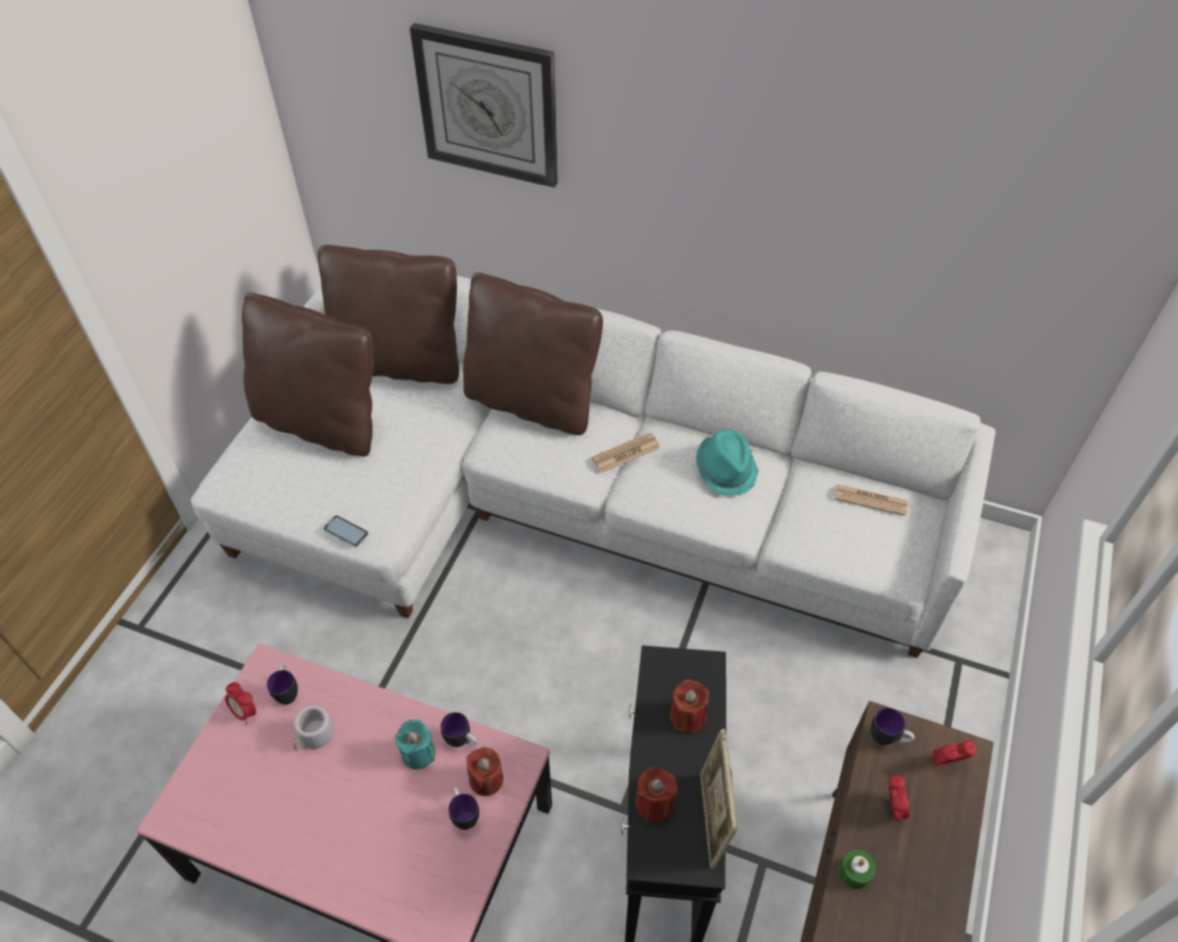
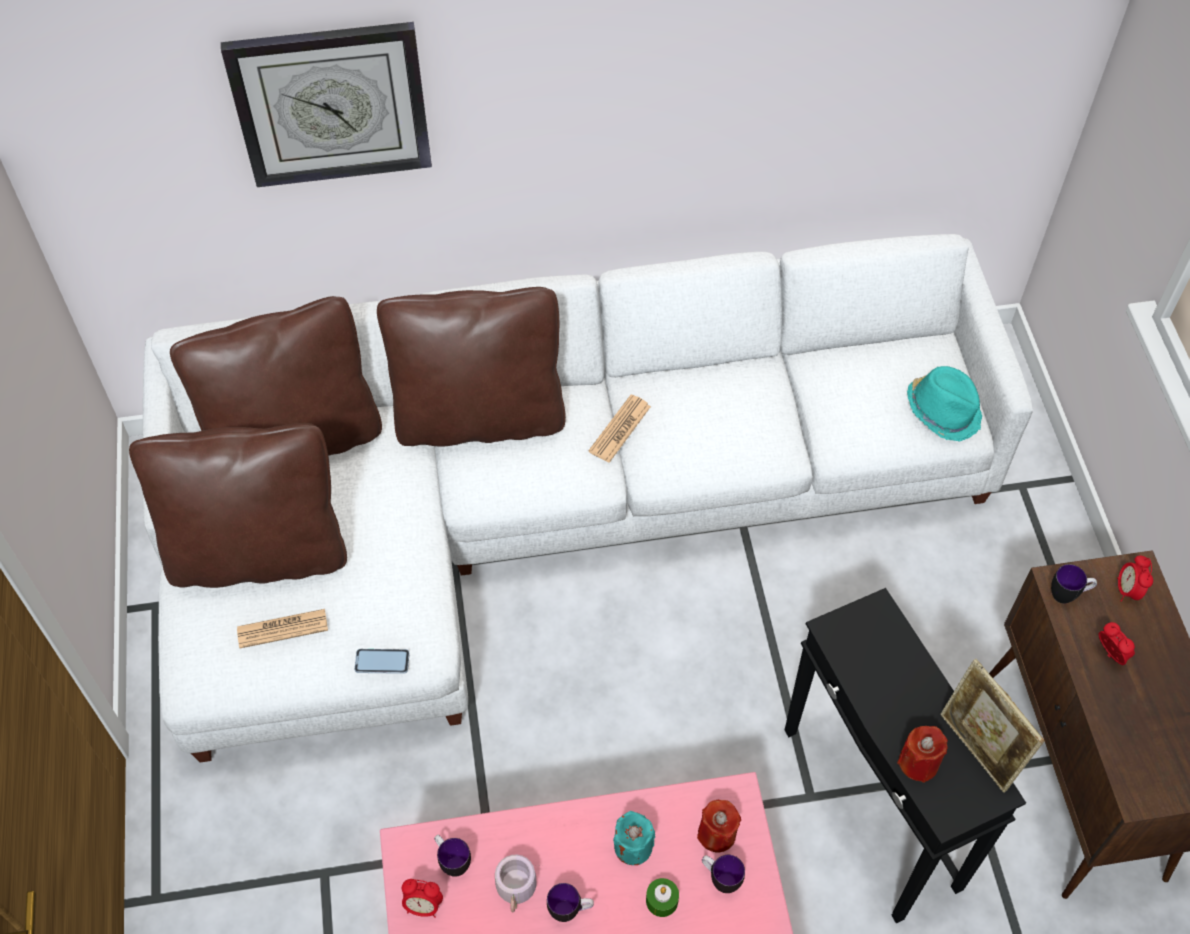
camera: 30 degrees left, 5 degrees up
mug [440,712,478,747] -> mug moved to [547,883,594,922]
red candle [670,680,709,733] -> none
turquoise hat [696,430,759,496] -> turquoise hat moved to [907,366,982,441]
newspaper [834,484,908,516] -> newspaper moved to [237,609,328,648]
green candle [839,850,876,889] -> green candle moved to [646,878,679,917]
alarm clock [931,740,976,766] -> alarm clock turned 45 degrees counterclockwise [1117,555,1153,602]

